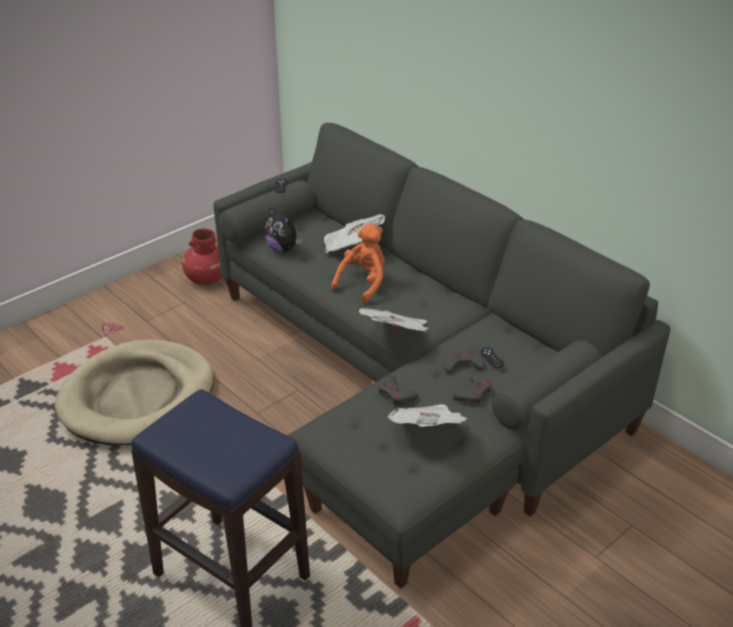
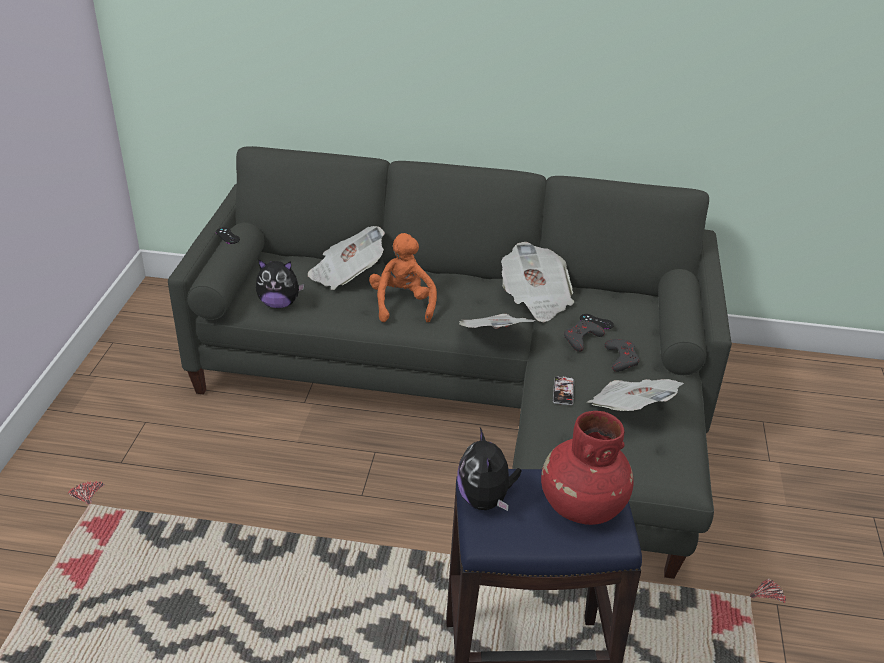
camera: 40 degrees left, 0 degrees up
beige dog bed [55,340,214,445] -> none
red vase [182,229,222,285] -> red vase moved to [541,411,633,525]
grey game controller [378,375,419,405] -> phone [553,376,574,405]
none -> plush toy [457,427,522,511]
none -> newspaper [501,242,574,322]

